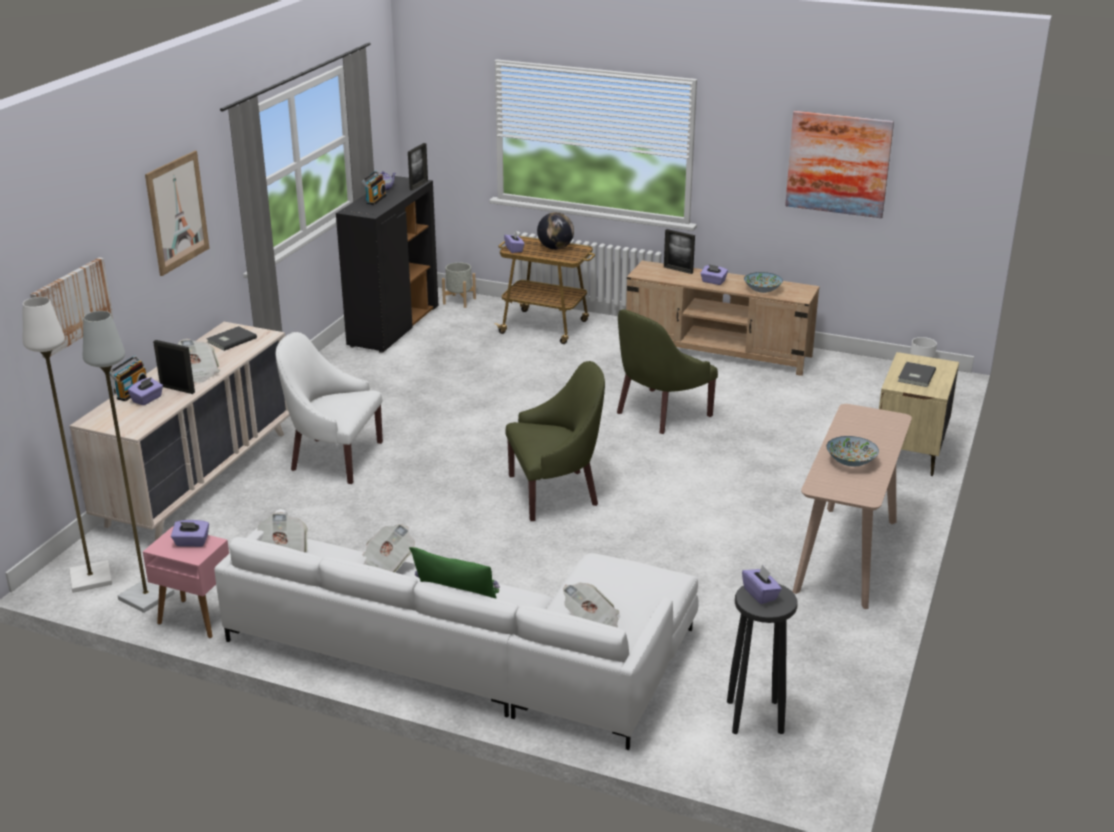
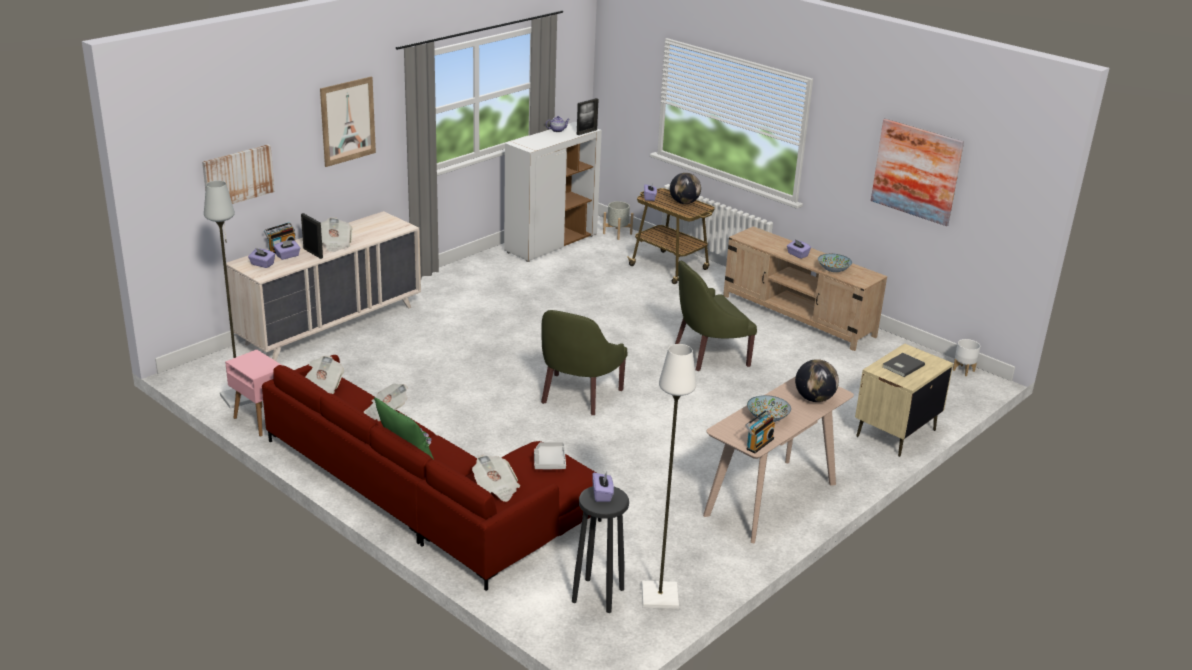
camera: 20 degrees right, 0 degrees up
white floor lamp [23,297,112,593] -> white floor lamp moved to [642,344,696,609]
purple tissue box [171,520,209,547] -> purple tissue box moved to [248,248,275,268]
grey book [206,326,257,351] -> none
white sofa [214,509,699,750] -> red sofa [262,355,602,591]
white armchair [275,332,383,484] -> none
black cabinet [336,176,439,353] -> white cabinet [504,122,602,262]
radio [361,170,387,205] -> radio moved to [745,409,775,453]
green armchair [505,361,605,521] -> green armchair turned 105 degrees clockwise [541,310,628,415]
picture frame [664,229,695,274] -> none
none -> grey tray [534,442,566,469]
none -> globe [795,359,839,402]

